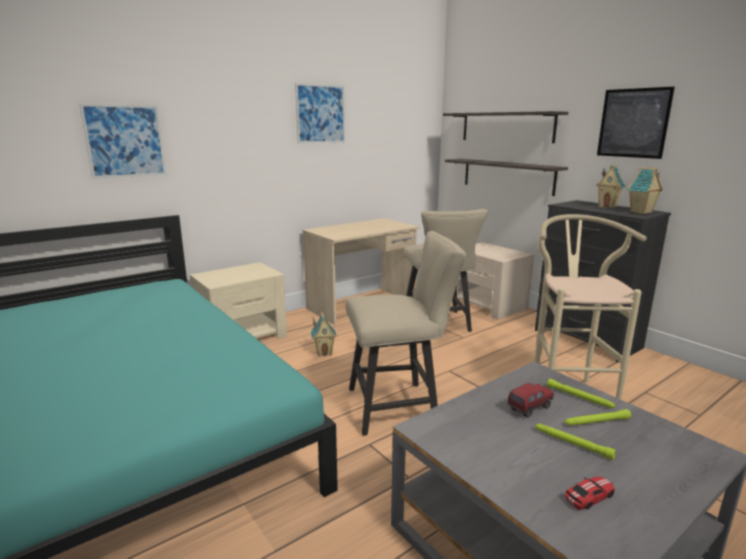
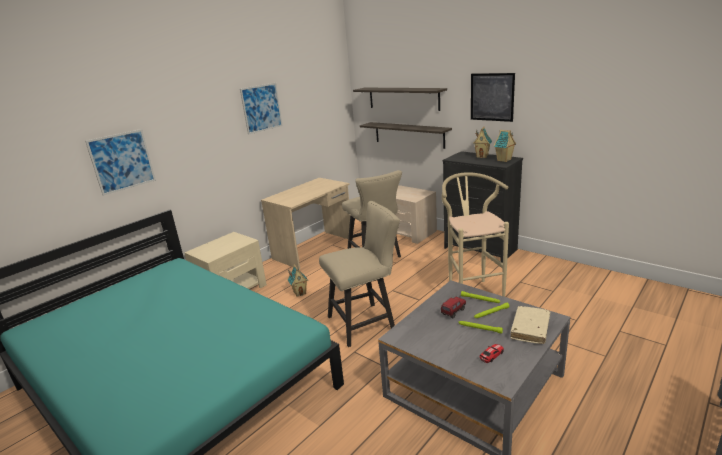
camera: 10 degrees left, 5 degrees up
none -> beige book [510,306,550,344]

